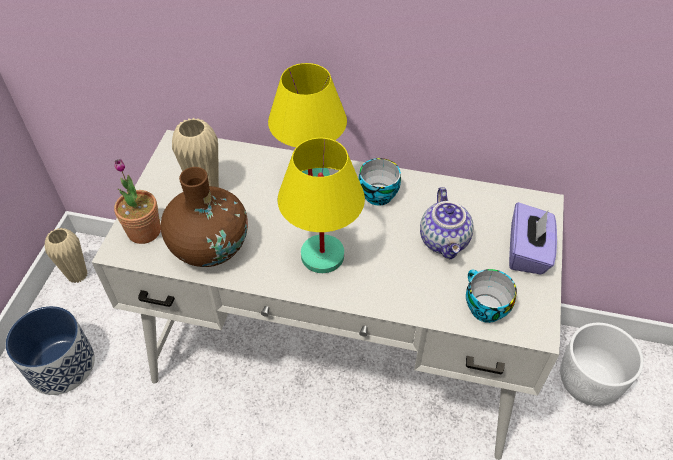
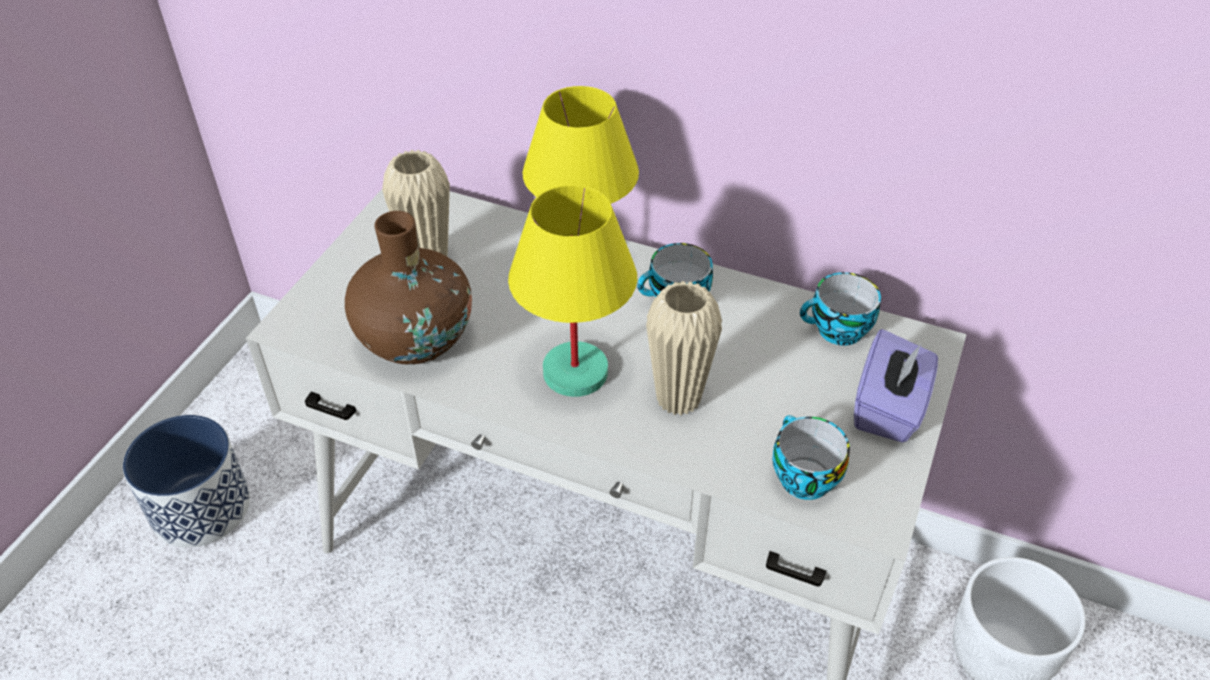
camera: 10 degrees right, 5 degrees down
beige vase [45,228,88,283] -> beige vase moved to [646,281,722,415]
potted plant [114,159,161,244] -> none
teapot [420,187,474,259] -> none
none -> cup [800,272,881,346]

